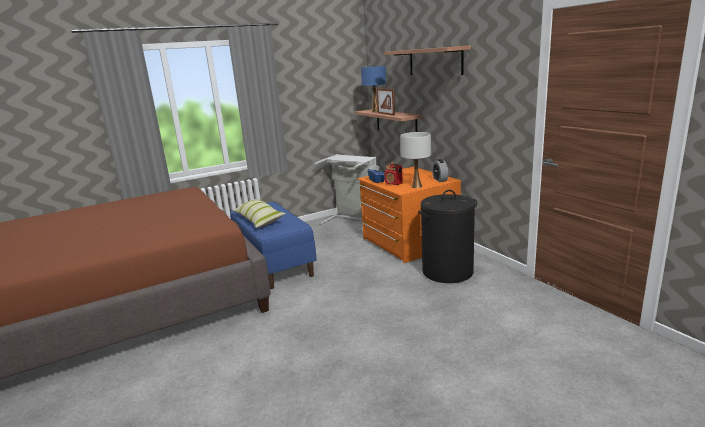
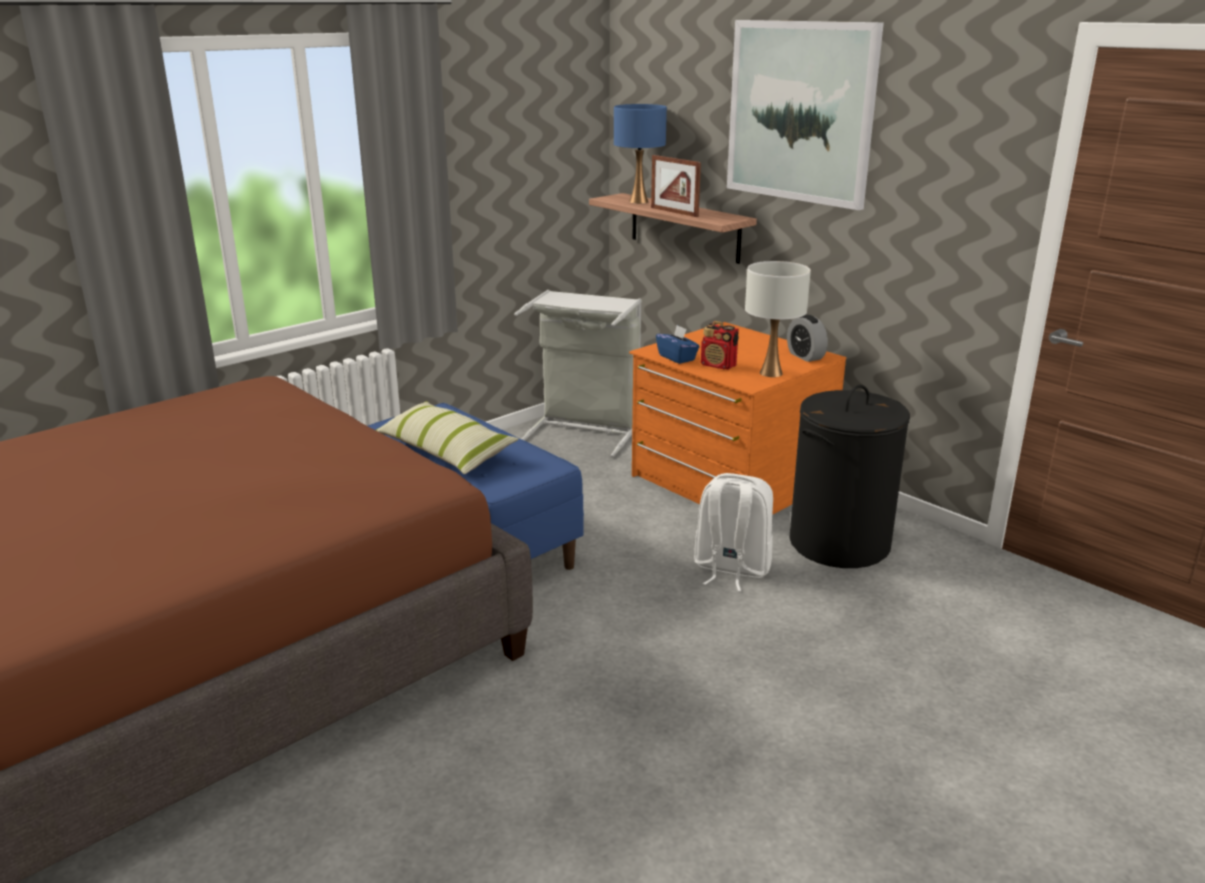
camera: 15 degrees left, 5 degrees up
shelf [385,45,471,75] -> picture [727,20,884,210]
none -> white backpack [694,473,773,591]

